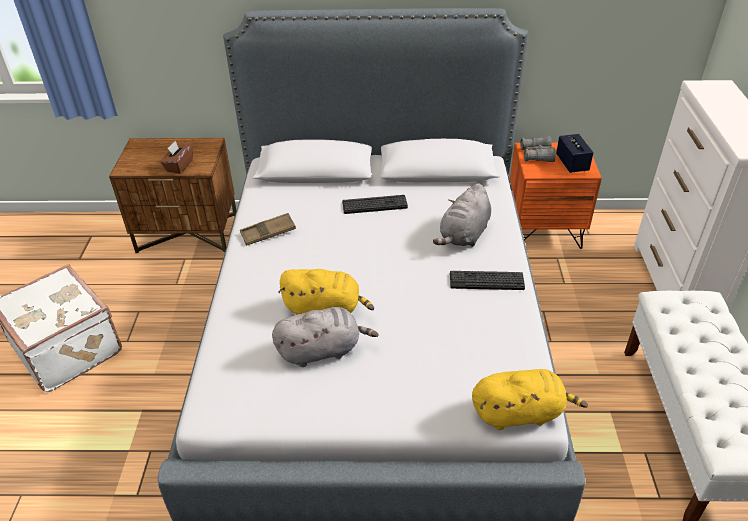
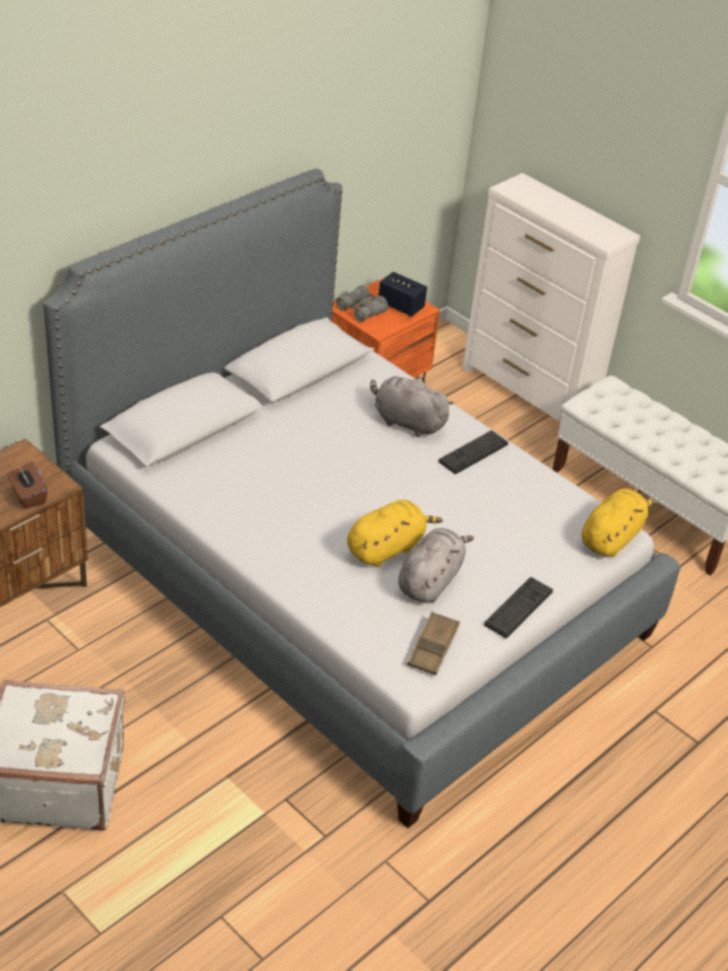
camera: 50 degrees left, 0 degrees up
brown tray [240,213,296,246] -> brown tray moved to [407,612,460,675]
keyboard [342,195,408,214] -> keyboard moved to [484,577,553,638]
grey plush toy [433,183,491,247] -> grey plush toy turned 135 degrees clockwise [370,375,454,437]

